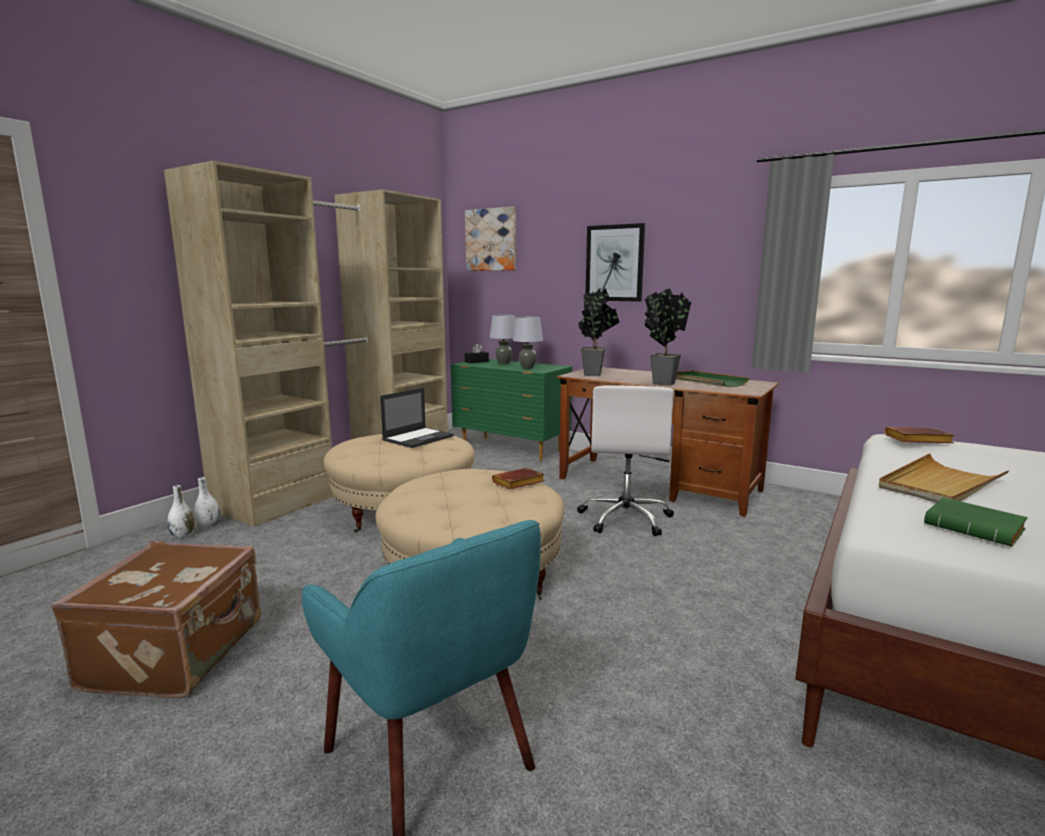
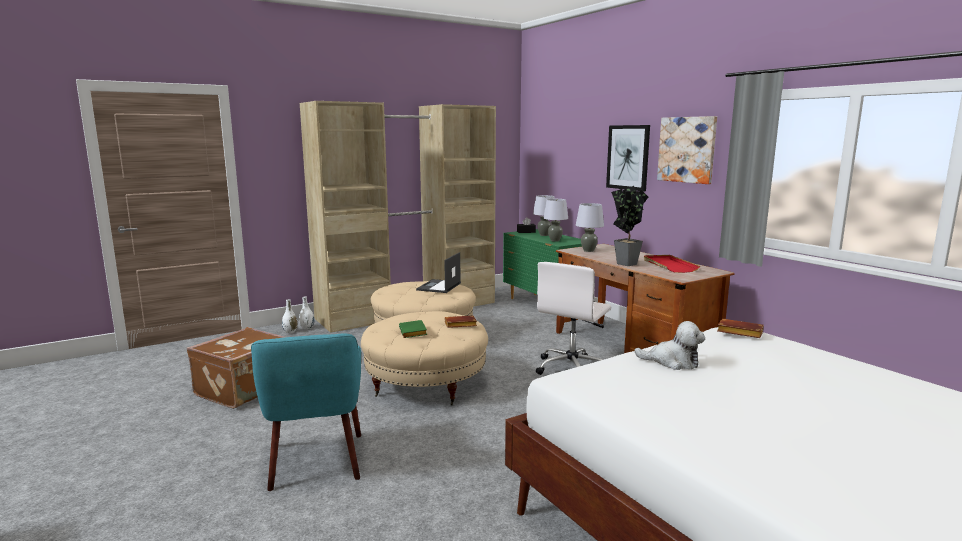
camera: 25 degrees right, 0 degrees up
laptop [380,388,454,448] -> laptop turned 135 degrees clockwise [416,252,461,293]
picture [465,207,516,271] -> picture moved to [657,116,717,184]
potted plant [578,288,620,376] -> grey table lamp [576,203,604,252]
green tray [676,370,750,387] -> red tray [644,255,700,273]
beige tray [879,453,1010,503] -> plush toy [634,321,705,370]
green book [924,497,1028,547] -> green book moved to [399,320,427,338]

